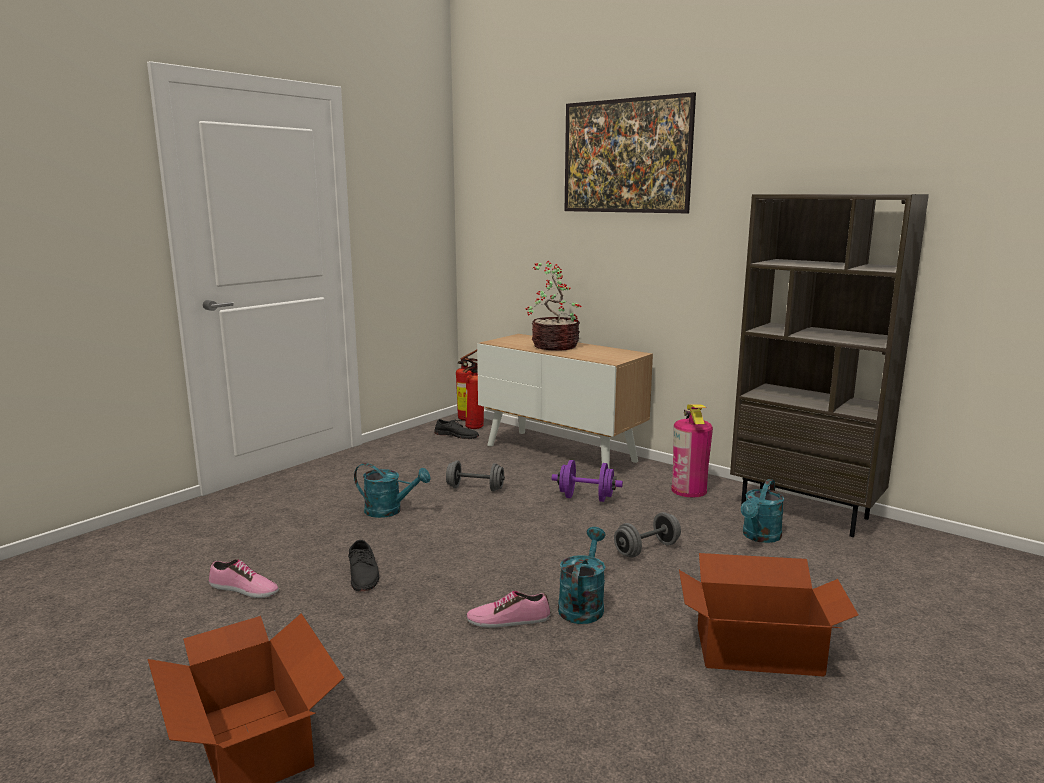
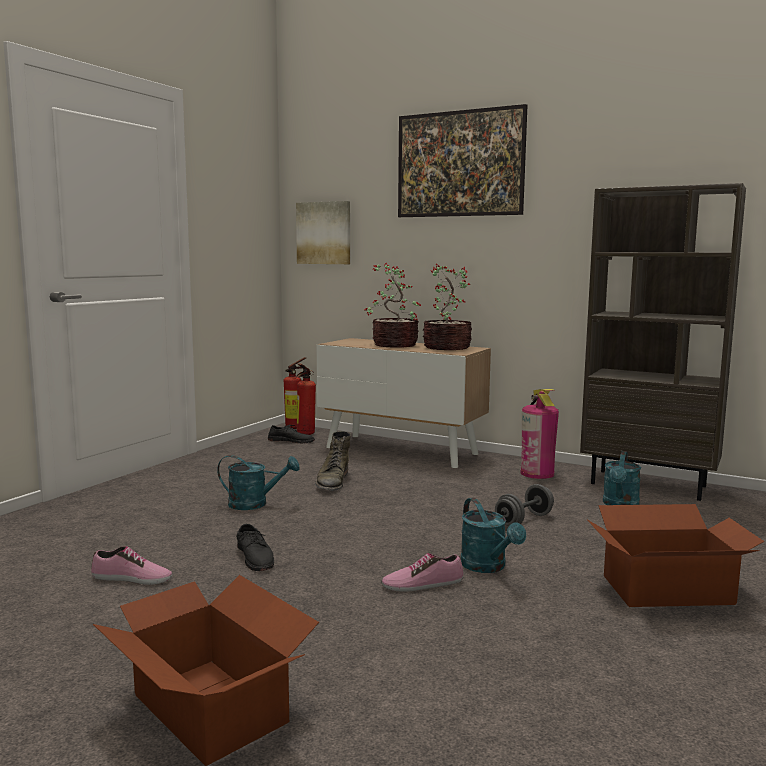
camera: 10 degrees left, 5 degrees down
grey dumbbell [446,460,505,491] -> green boot [315,431,351,491]
purple dumbbell [552,460,623,502] -> none
turquoise watering can [558,527,606,624] -> turquoise watering can turned 150 degrees clockwise [461,498,526,573]
none -> picture [296,201,350,264]
none -> potted plant [422,263,472,350]

